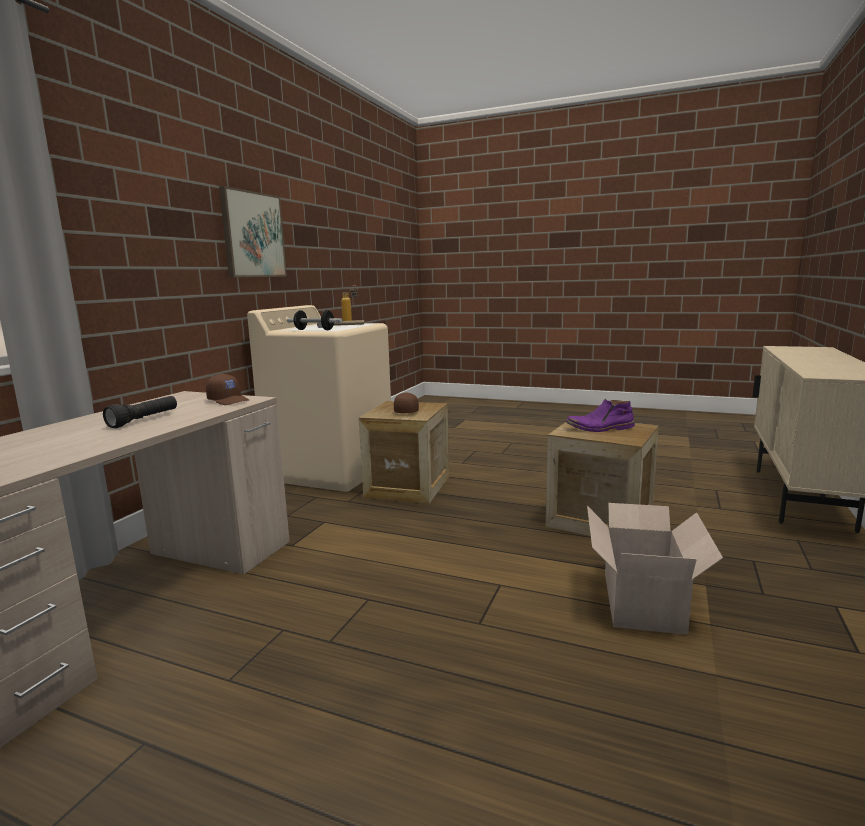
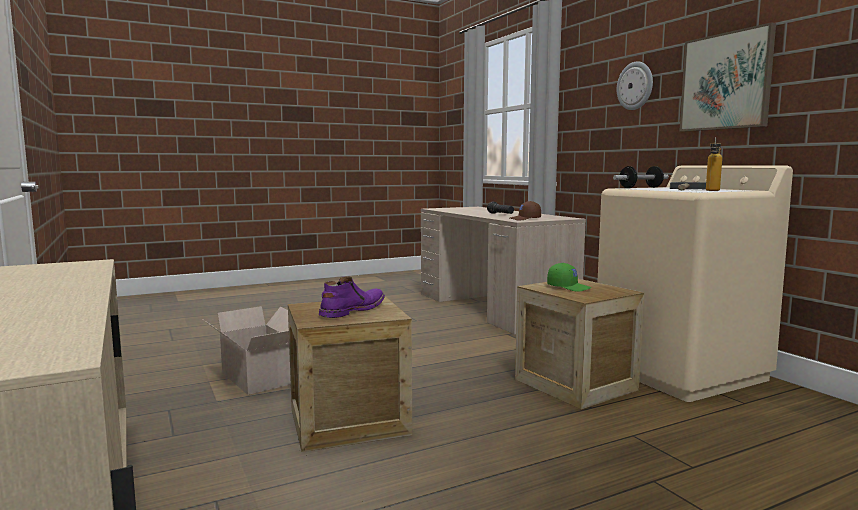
camera: 130 degrees right, 5 degrees down
brown cap [394,392,419,413] -> green cap [547,263,592,292]
none -> wall clock [617,61,653,110]

